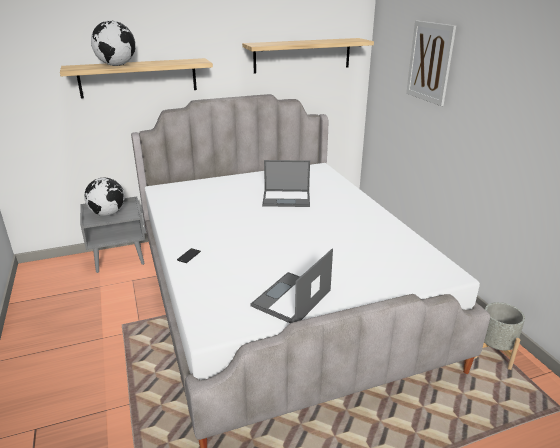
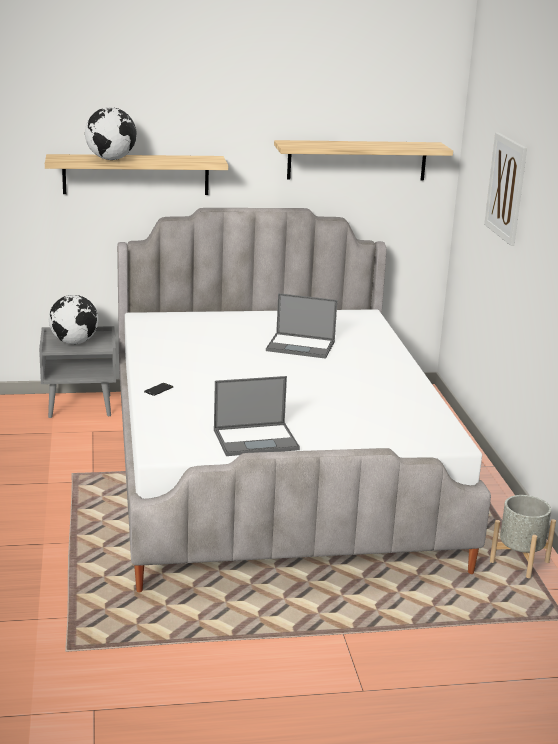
camera: 10 degrees right, 5 degrees down
laptop [251,249,333,323] -> laptop turned 150 degrees counterclockwise [214,376,300,456]

